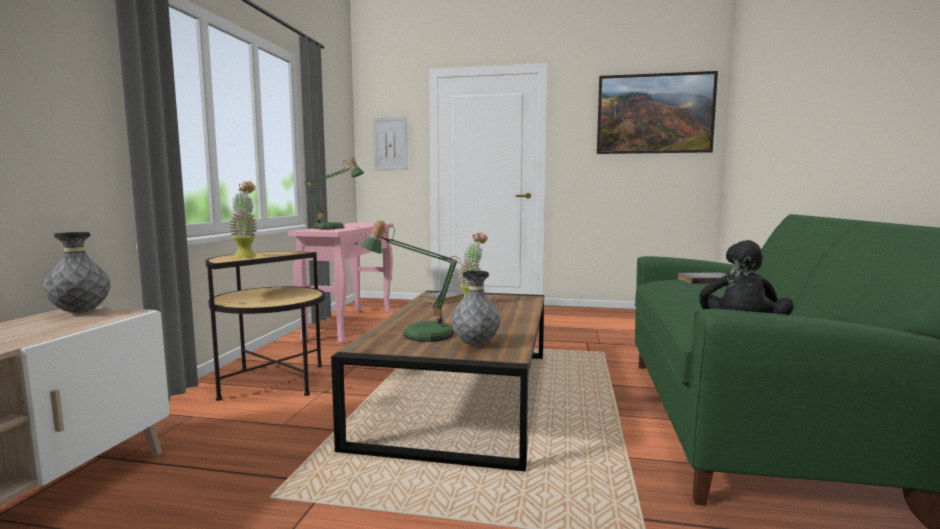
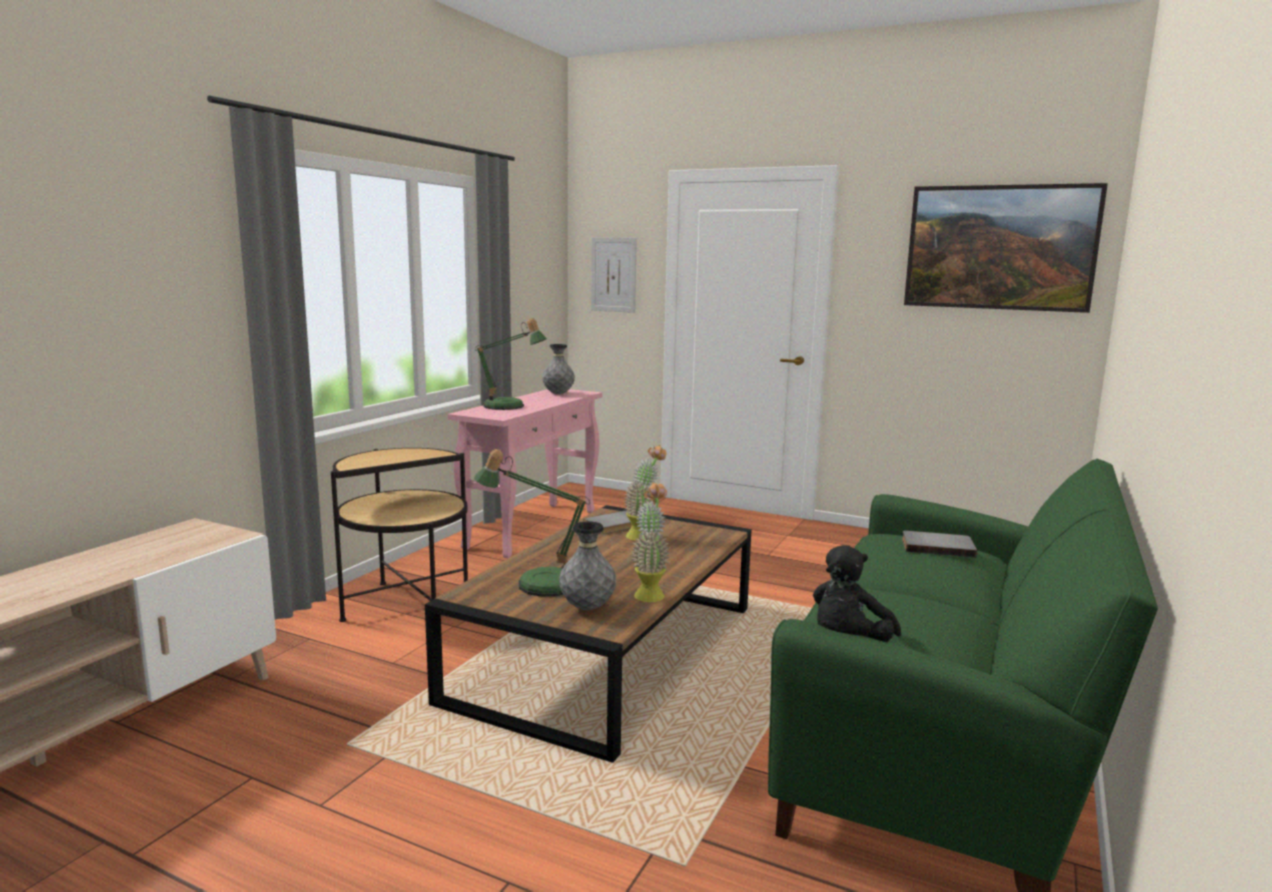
camera: 15 degrees right, 5 degrees up
grey vase [43,232,110,313] -> grey vase moved to [542,344,575,394]
potted plant [229,181,257,258] -> potted plant moved to [631,482,670,602]

